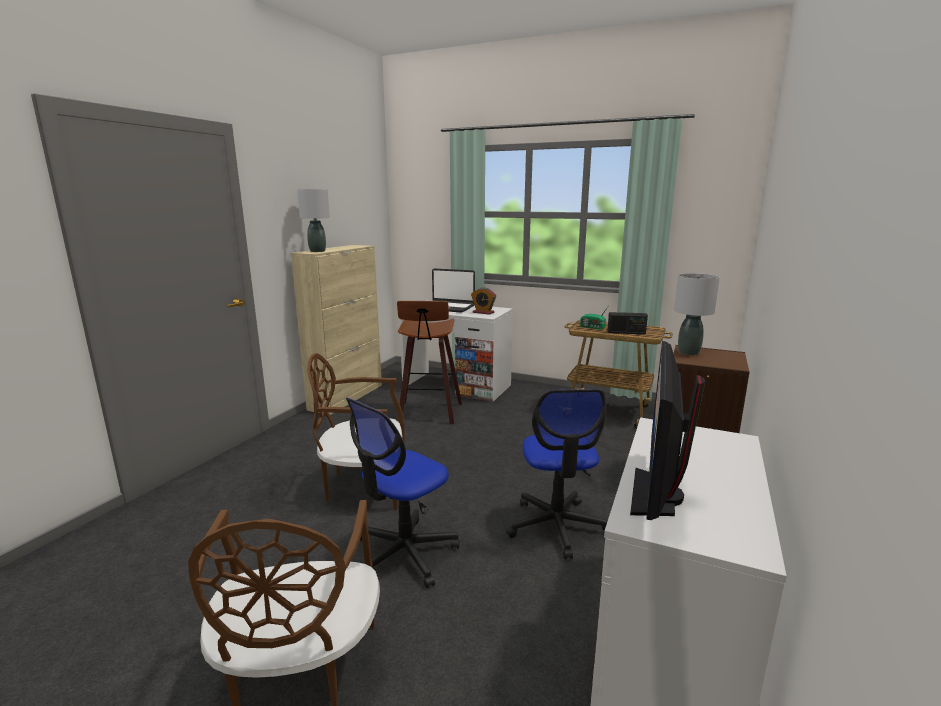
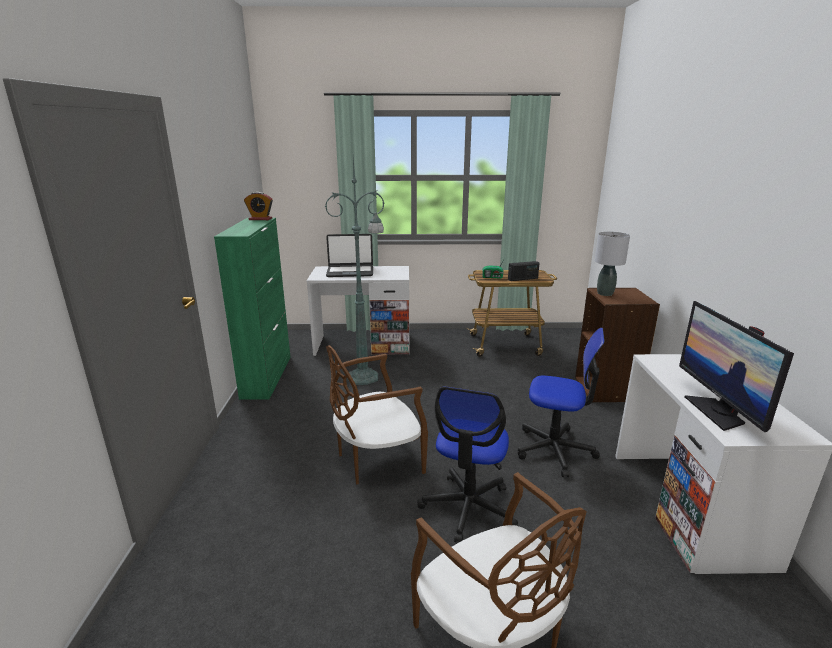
camera: 25 degrees left, 5 degrees up
beige cabinet [291,245,382,415] -> green cabinet [214,218,291,400]
grey table lamp [297,189,330,252] -> none
stool [397,301,462,424] -> green floor lamp [325,159,384,385]
alarm clock [471,288,496,315] -> alarm clock moved to [244,192,273,220]
office chair [506,389,607,559] -> office chair turned 45 degrees counterclockwise [518,328,605,477]

